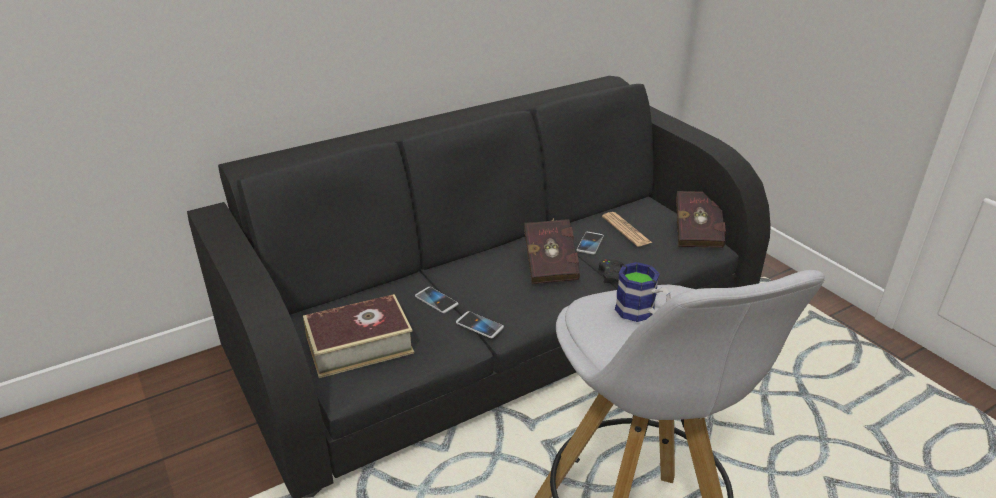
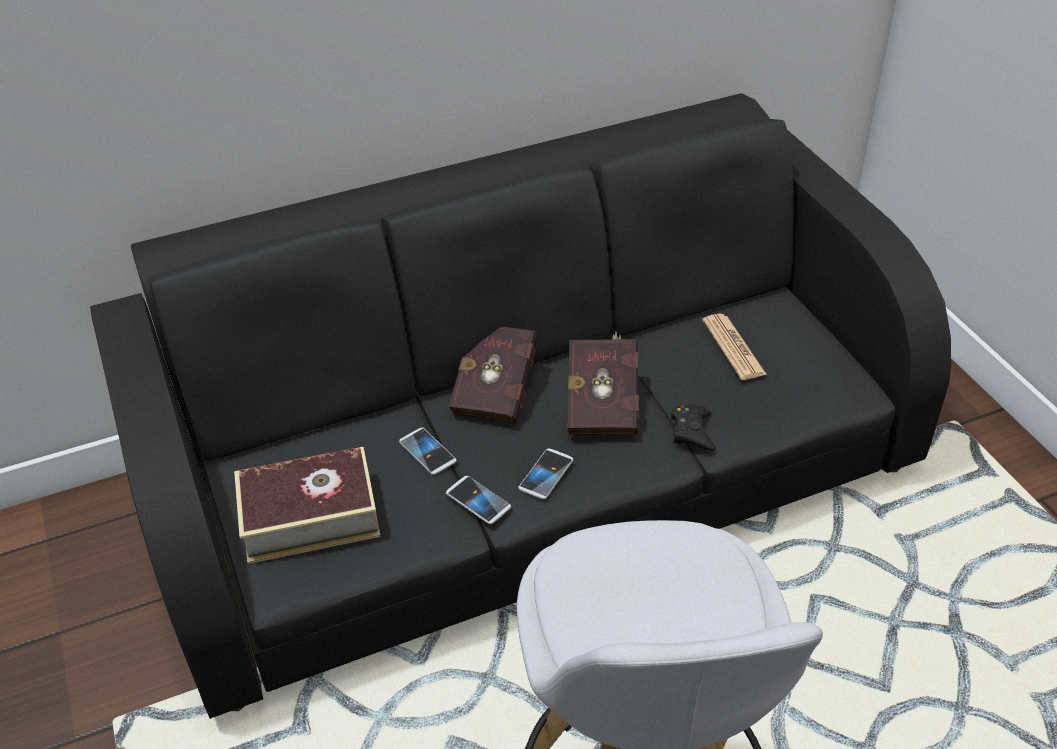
camera: 10 degrees right, 10 degrees up
phone [576,232,604,254] -> phone moved to [518,449,573,499]
mug [615,262,671,322] -> none
red book [676,191,726,248] -> red book moved to [449,327,538,423]

